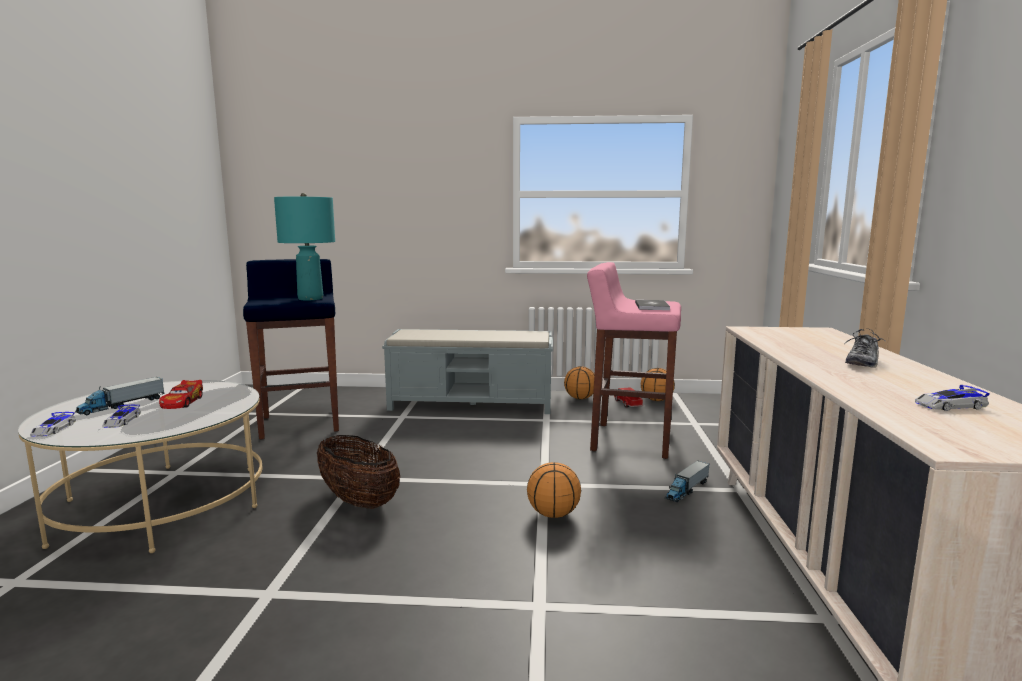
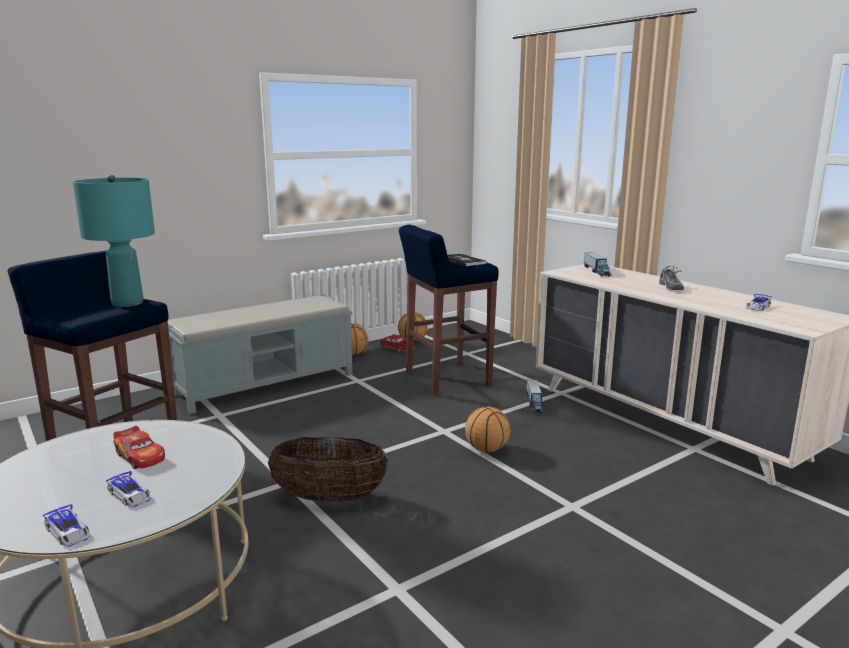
camera: 40 degrees left, 5 degrees up
toy truck [75,377,165,415] -> toy truck moved to [584,252,611,277]
pink stool [587,262,681,459] -> blue stool [399,225,499,395]

